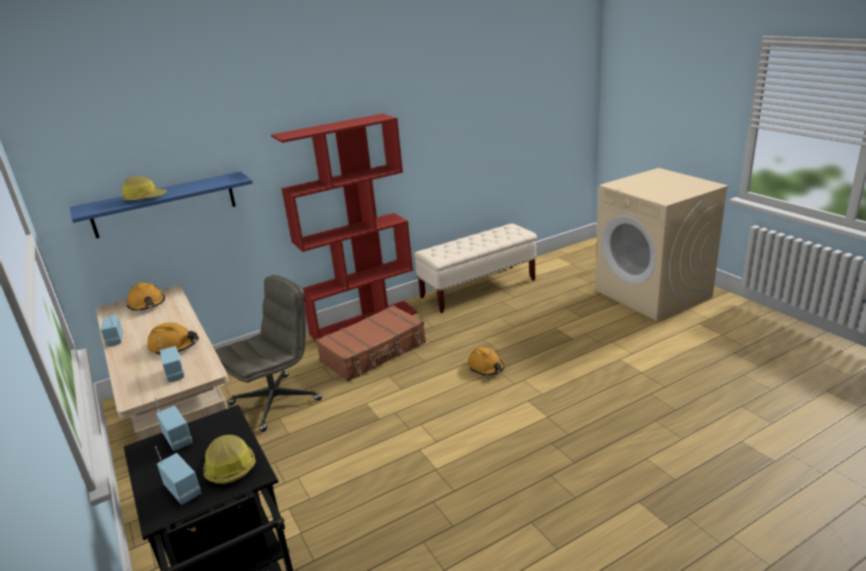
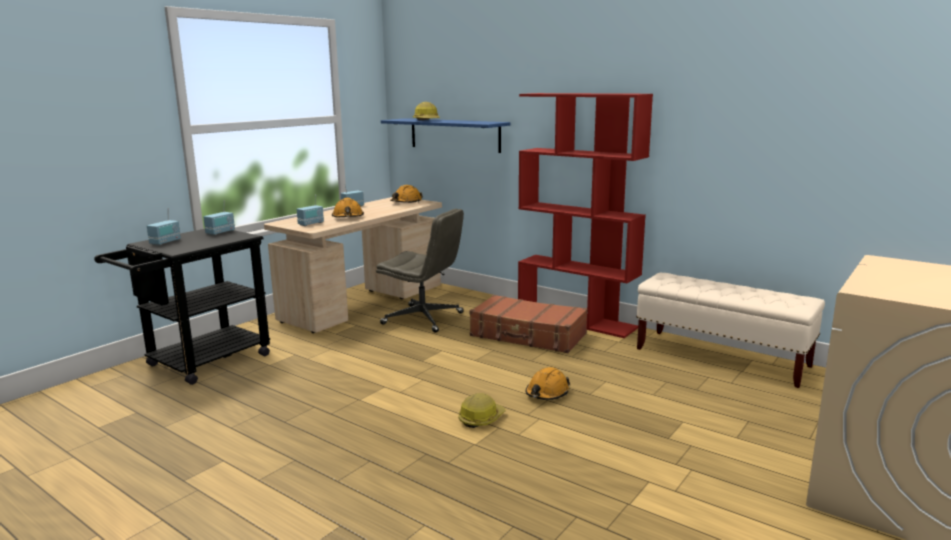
camera: 65 degrees right, 10 degrees down
hard hat [204,435,256,484] -> hard hat moved to [459,393,505,428]

